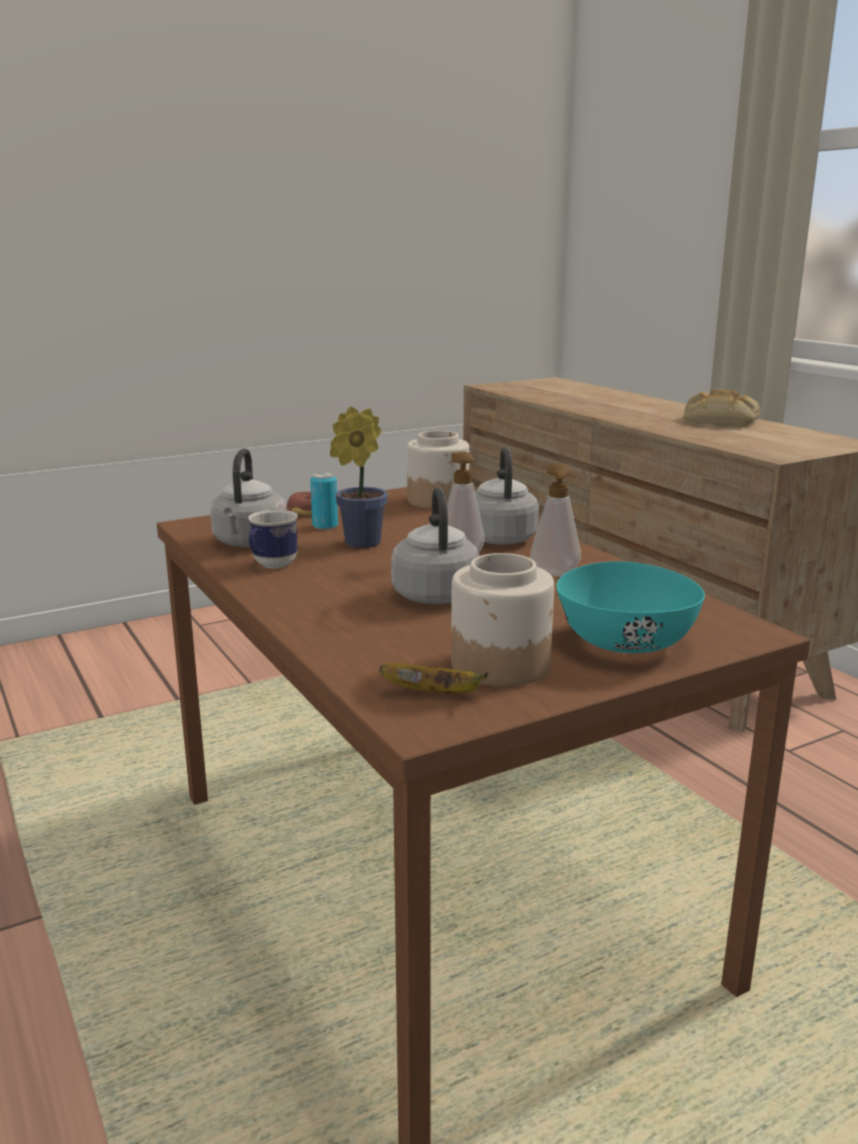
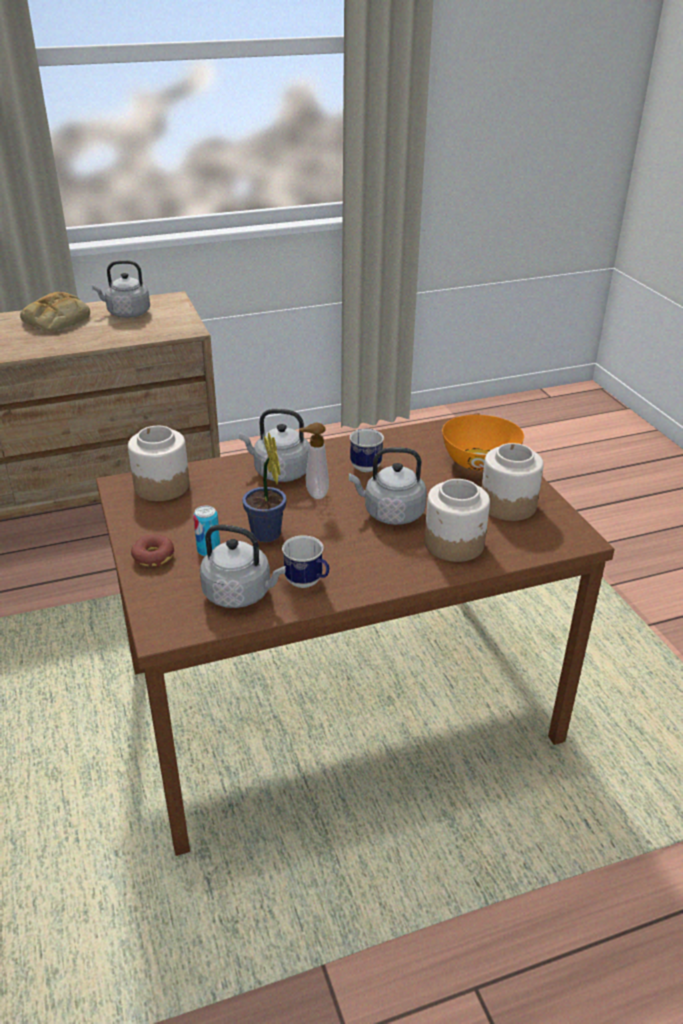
camera: 80 degrees left, 15 degrees up
banana [379,663,489,694] -> none
soap dispenser [530,463,581,577] -> mug [350,429,384,472]
turquoise bowl [556,561,705,653] -> orange bowl [442,415,524,471]
none -> grey kettle [92,260,150,318]
none -> jar [425,479,490,562]

